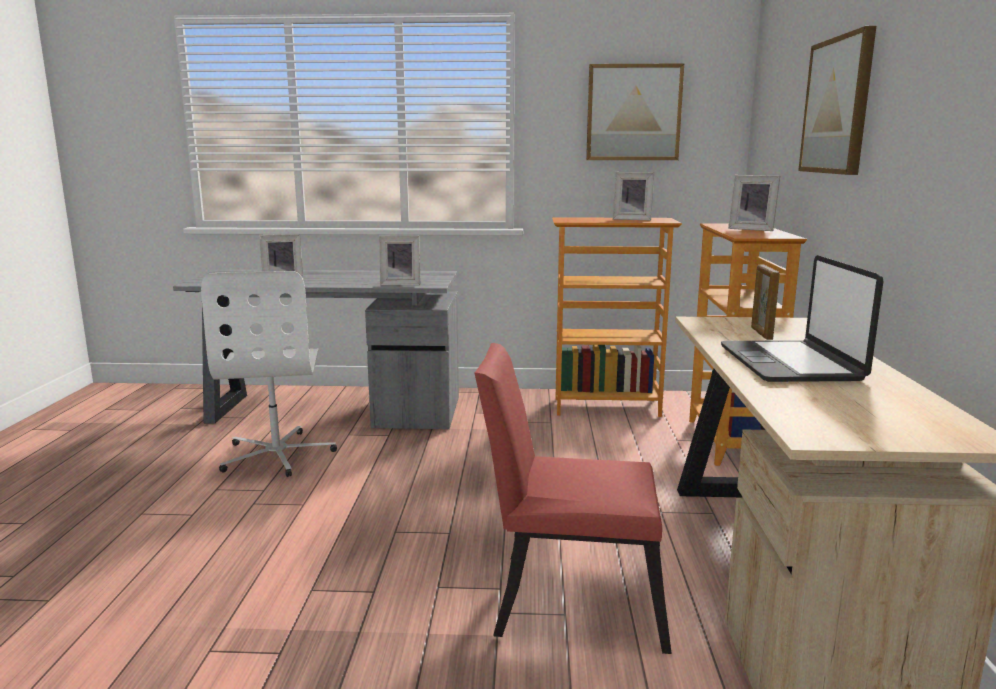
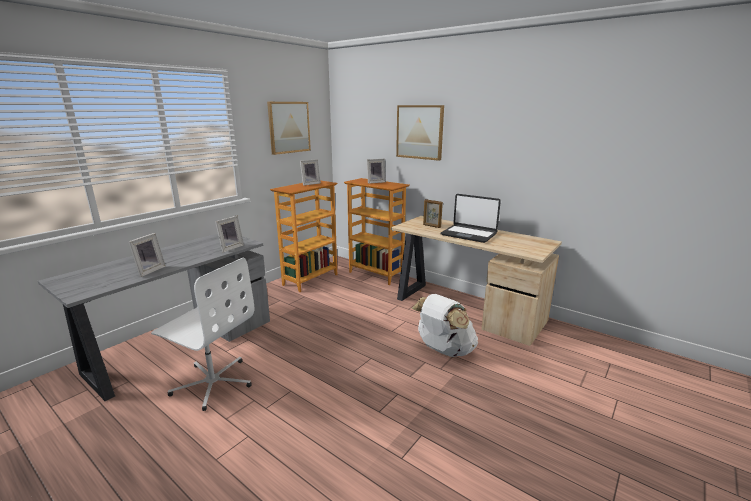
camera: 55 degrees left, 5 degrees up
red chair [475,343,672,654] -> white backpack [412,294,478,357]

